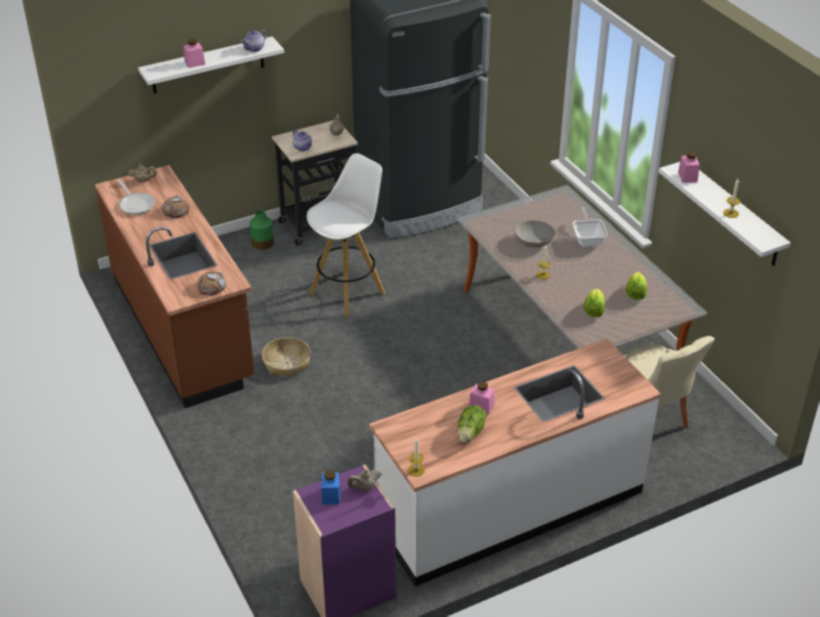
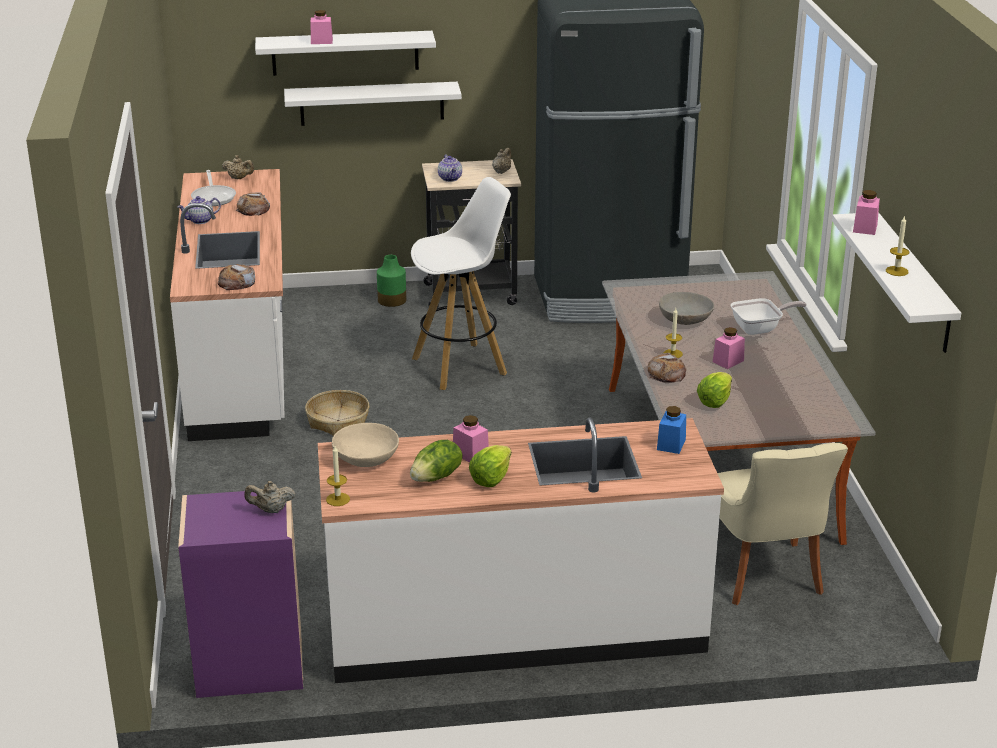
camera: 20 degrees right, 10 degrees down
brown counter [95,165,254,408] -> white counter [170,169,285,441]
teapot [241,29,267,52] -> teapot moved to [178,196,221,224]
blue jar [322,470,340,505] -> blue jar moved to [657,406,686,454]
frying pan [572,207,608,247] -> frying pan turned 60 degrees clockwise [730,298,807,335]
lettuce [626,272,647,300] -> lettuce moved to [469,445,512,487]
none -> white shelf [284,82,462,126]
none -> beige bowl [332,423,399,467]
none -> bread [648,353,686,383]
none -> pink jar [713,327,745,369]

